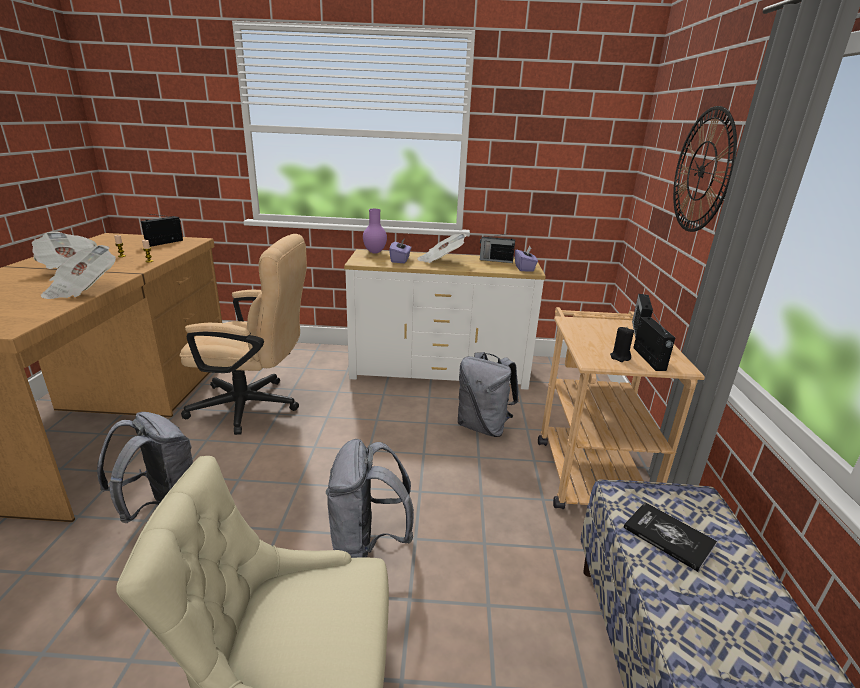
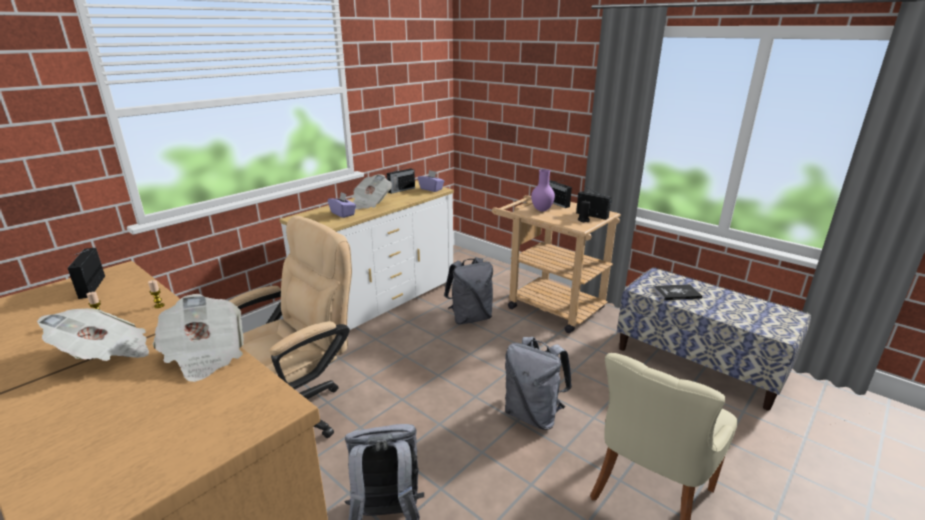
camera: 50 degrees left, 0 degrees up
purple vase [363,209,387,254] -> purple vase moved to [531,169,555,212]
wall clock [673,106,737,232] -> none

